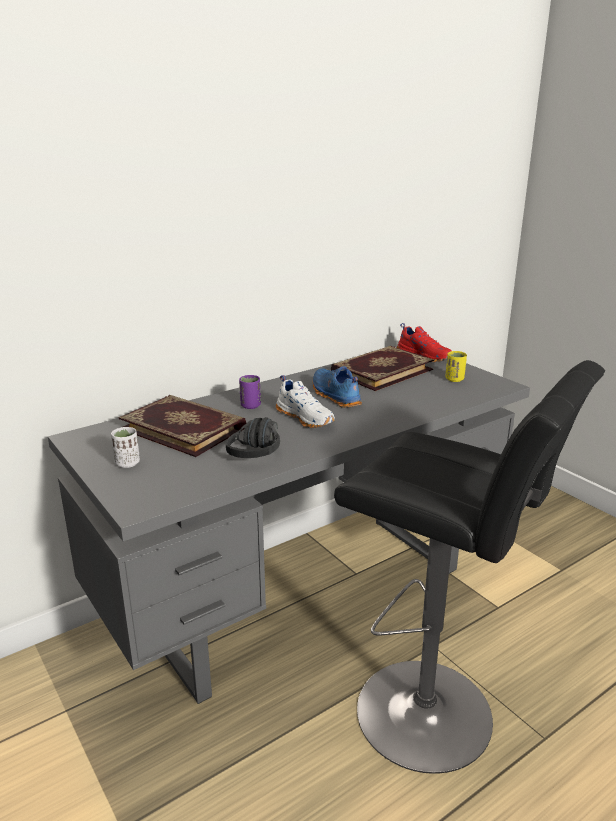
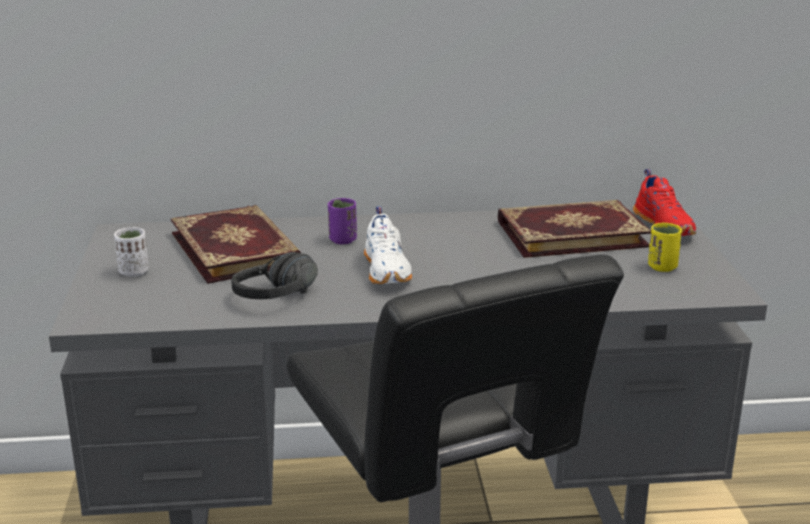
camera: 30 degrees right, 0 degrees up
blue shoe [313,366,362,408] -> none

